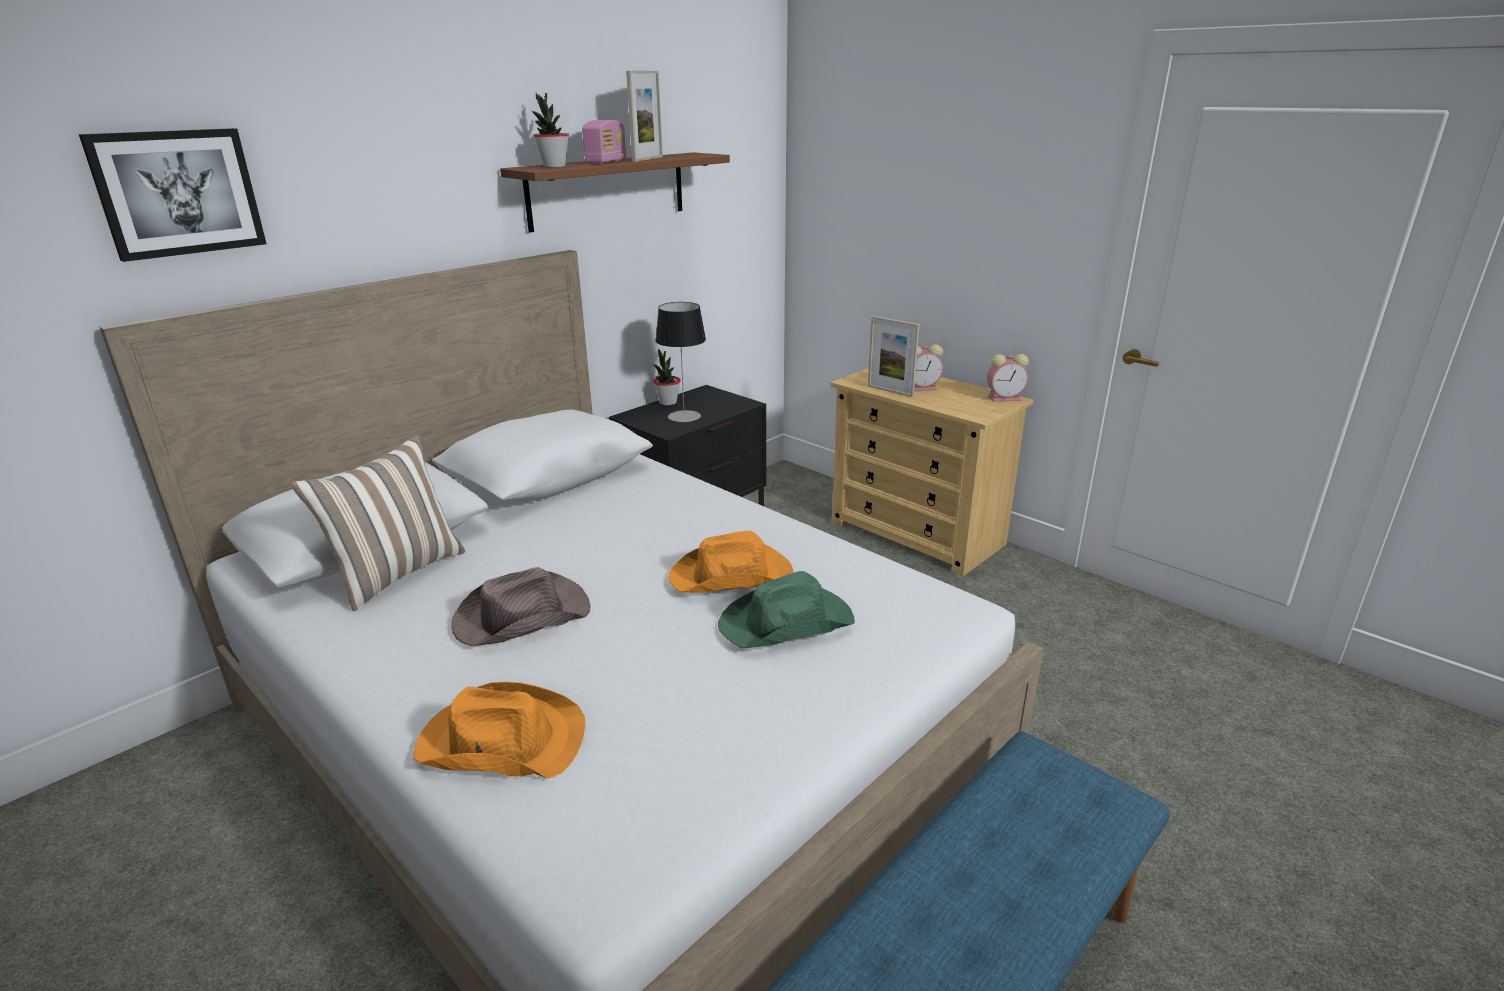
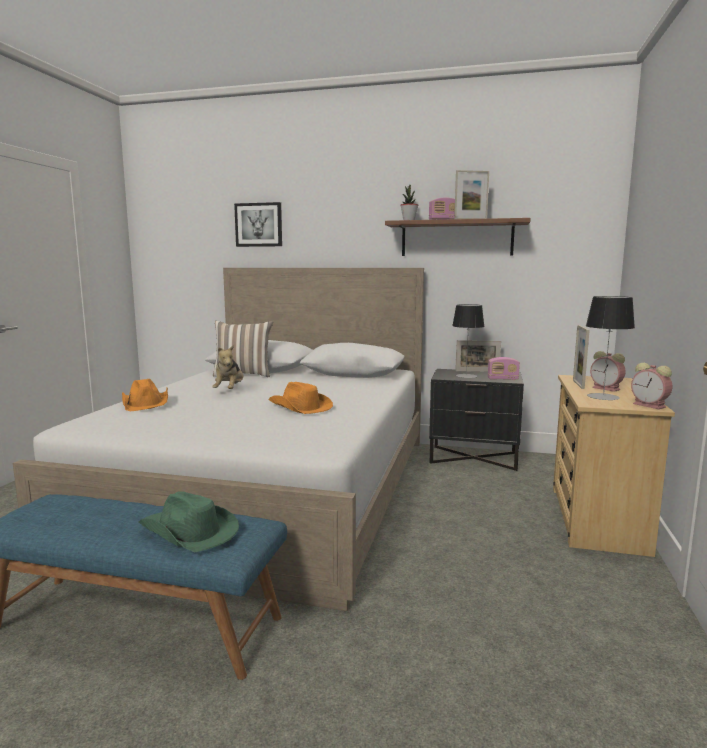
camera: 60 degrees right, 15 degrees down
brown hat [451,567,590,646] -> plush toy [213,345,243,389]
potted plant [653,349,681,405] -> picture frame [455,340,501,372]
green hat [718,571,855,648] -> green hat moved to [138,491,239,552]
none -> radio [488,357,520,380]
none -> table lamp [586,296,635,400]

